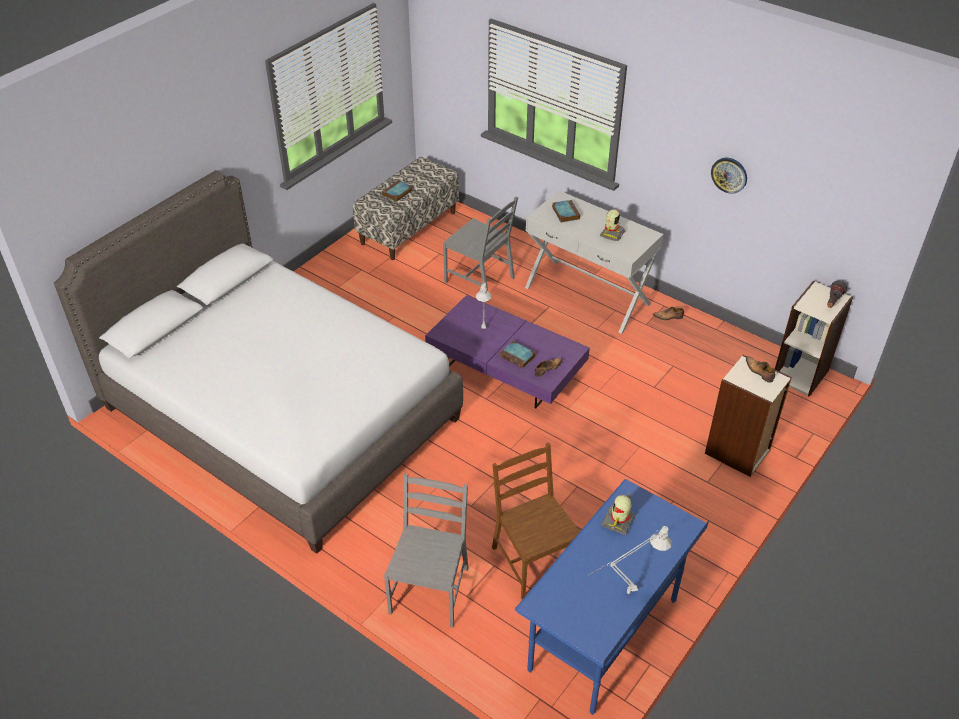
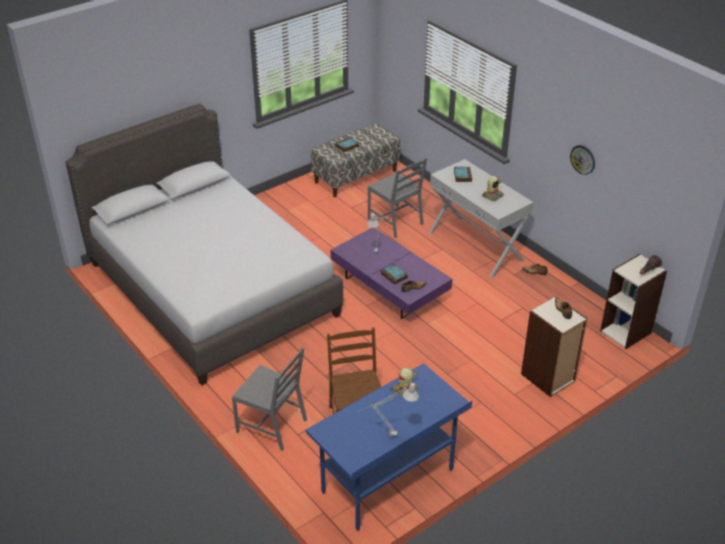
camera: 15 degrees right, 5 degrees down
grey chair [384,473,468,628] -> grey chair turned 90 degrees clockwise [232,347,307,451]

